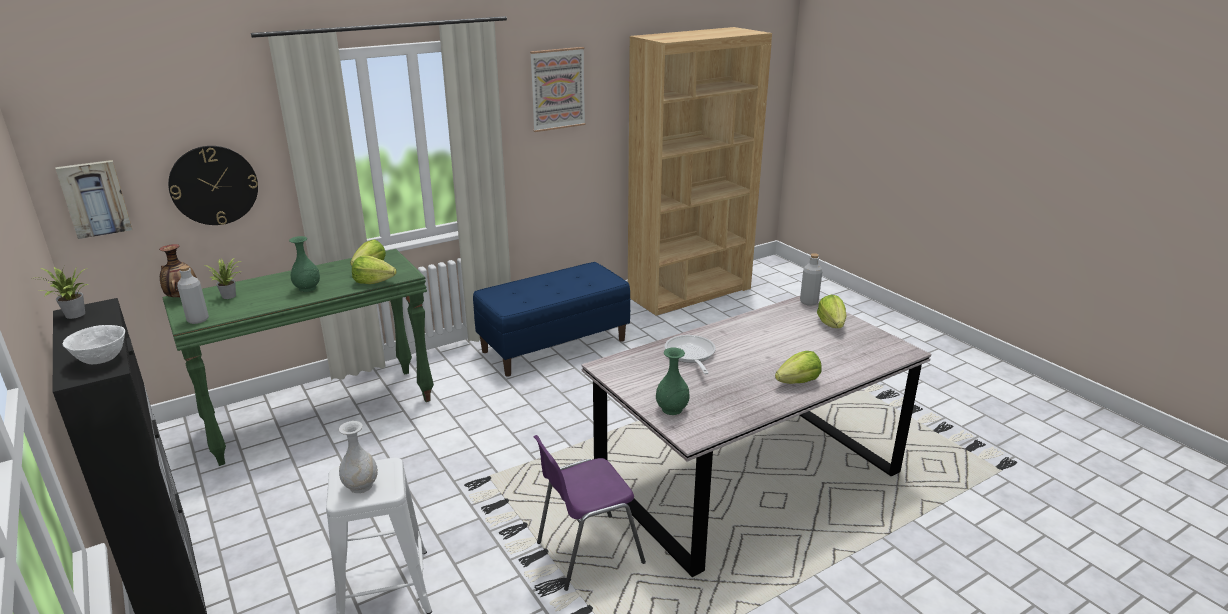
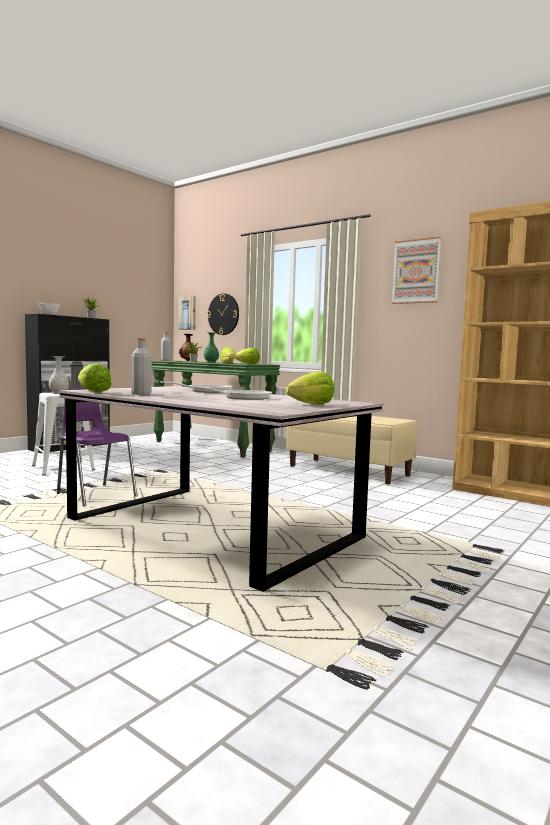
camera: 70 degrees right, 20 degrees down
blue bench [473,262,630,377] -> beige bench [286,416,417,484]
green vase [656,348,690,415] -> none
lettuce [775,351,822,384] -> lettuce moved to [78,363,112,392]
grey bottle [800,253,822,306] -> grey bottle moved to [131,338,152,395]
none -> frying pan [188,385,273,400]

